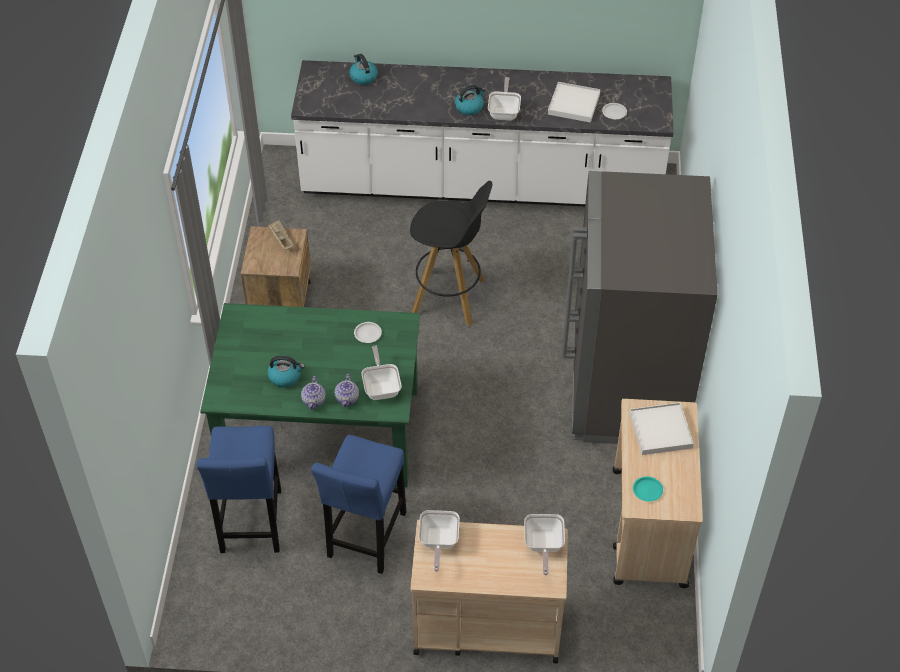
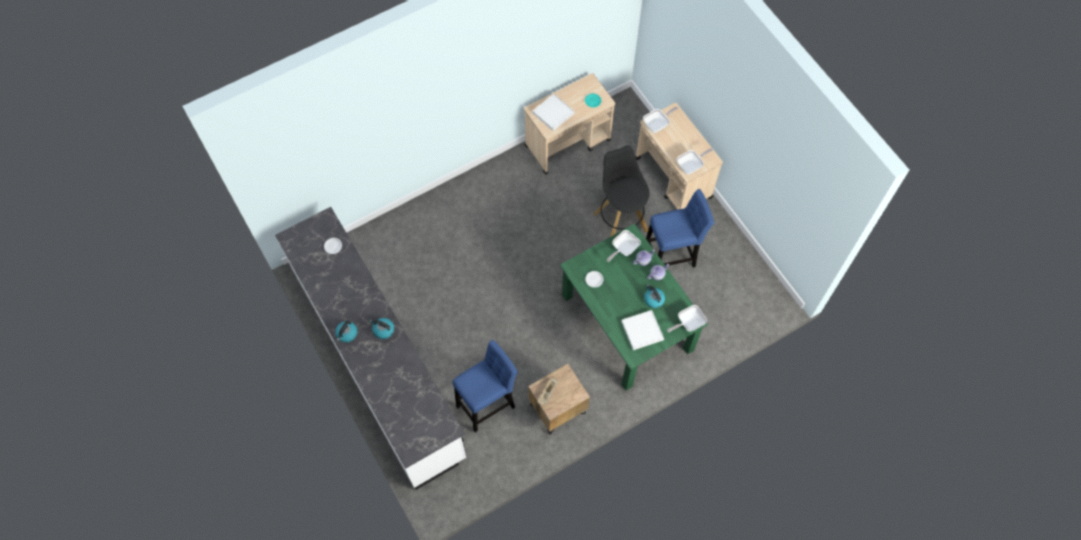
camera: 125 degrees left, 15 degrees up
blue stool [197,426,281,553] -> blue stool moved to [453,340,518,433]
kettle [349,54,378,85] -> kettle moved to [335,320,358,342]
black stool [410,181,493,326] -> black stool moved to [594,146,650,237]
frying pan [488,77,521,121] -> frying pan moved to [667,305,707,333]
white tray [548,82,600,123] -> white tray moved to [621,310,664,350]
grey fridge [562,171,718,444] -> none

